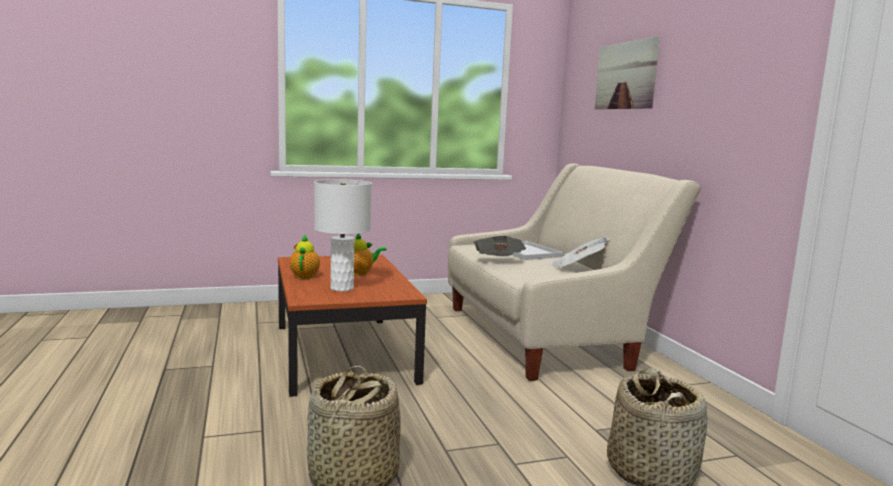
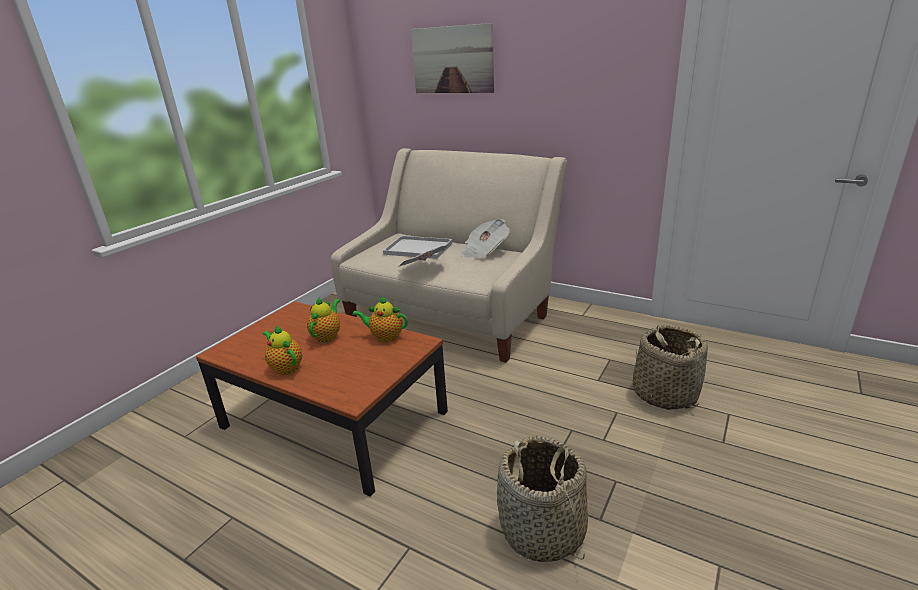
camera: 40 degrees left, 15 degrees up
white table lamp [314,179,372,291] -> none
none -> teapot [352,296,408,342]

